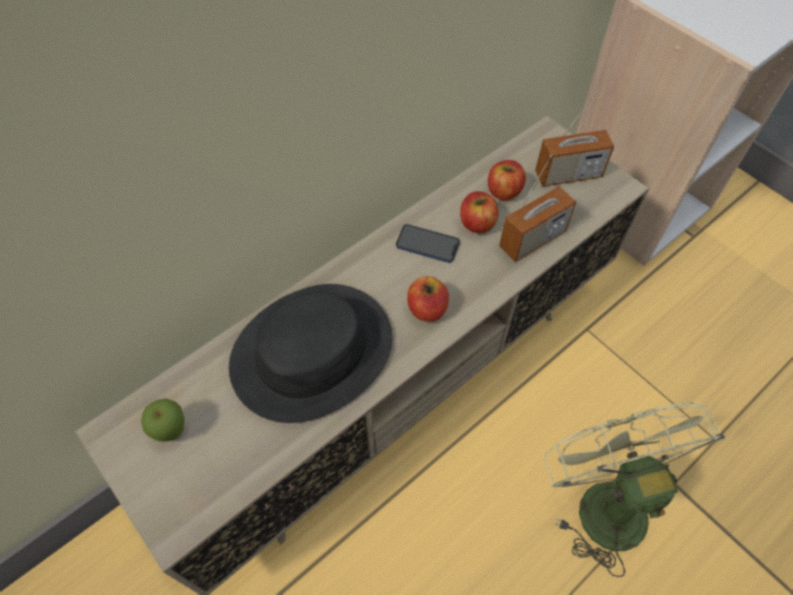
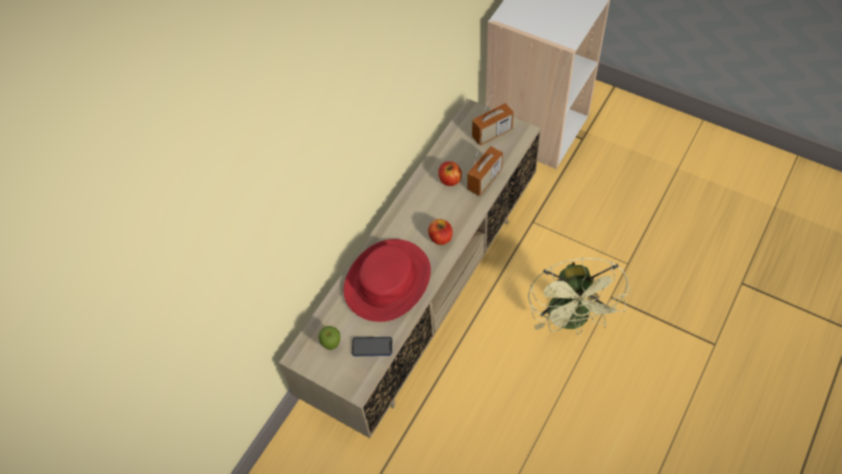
camera: 15 degrees left, 0 degrees up
black hat [229,284,392,423] -> red hat [344,239,431,322]
phone [396,224,460,263] -> phone moved to [352,337,392,356]
apple [488,160,526,200] -> none
green fan [544,402,725,577] -> green fan turned 150 degrees counterclockwise [528,257,630,335]

